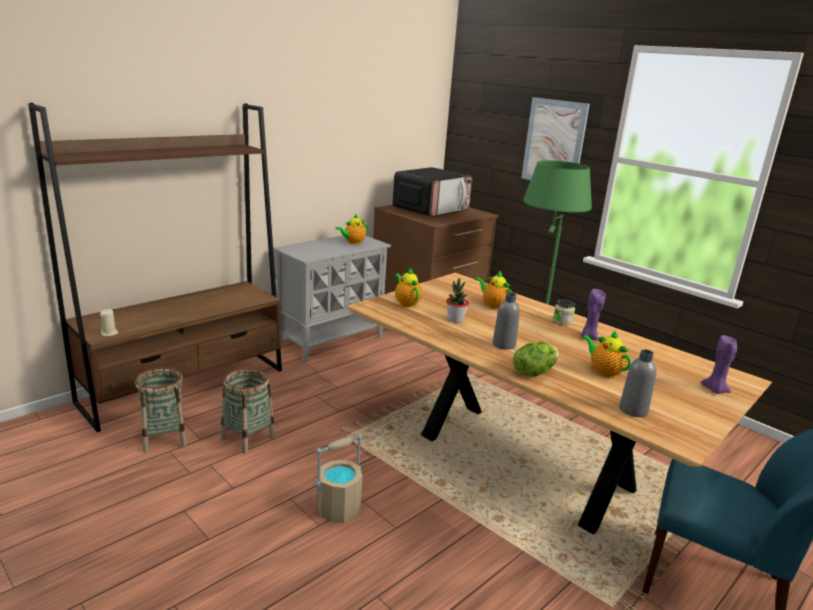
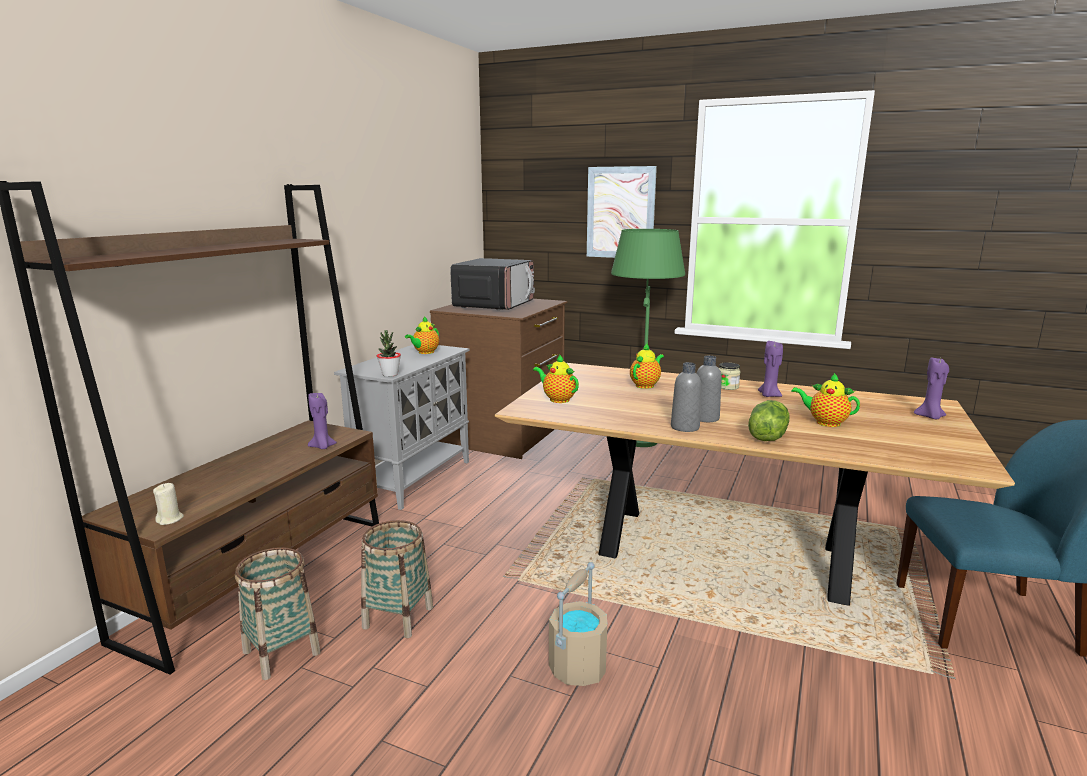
camera: 20 degrees left, 5 degrees down
potted plant [446,278,469,323] -> potted plant moved to [377,330,401,377]
teapot [475,270,512,310] -> teapot turned 105 degrees clockwise [630,343,664,389]
grey bottle [619,349,657,417] -> grey bottle moved to [671,362,701,432]
none -> purple candle [308,393,337,449]

